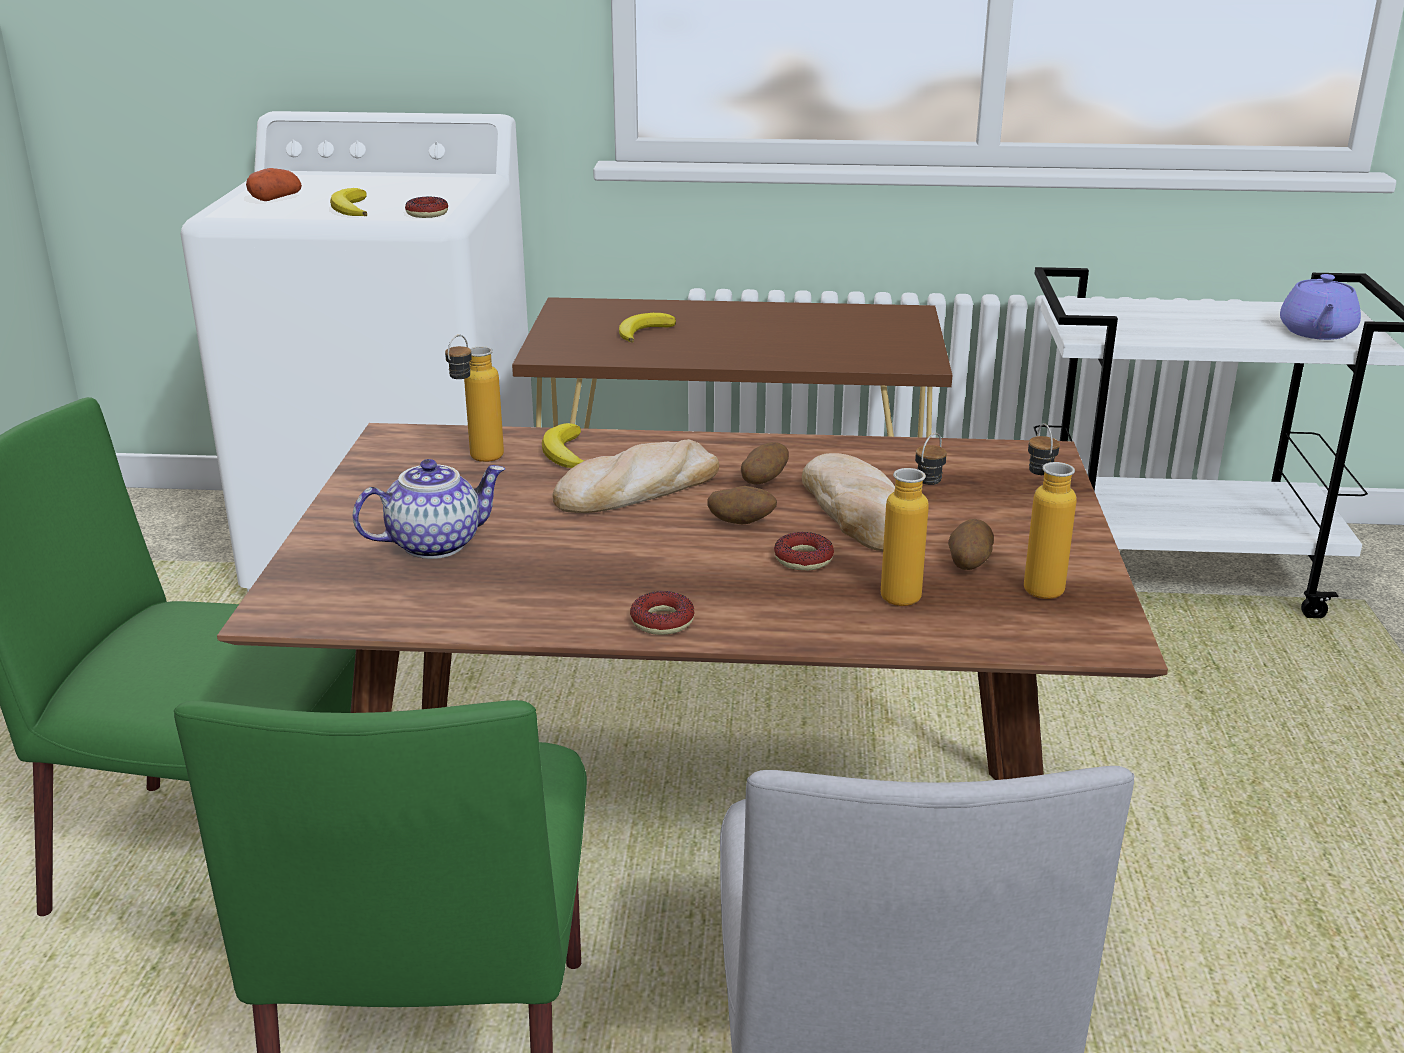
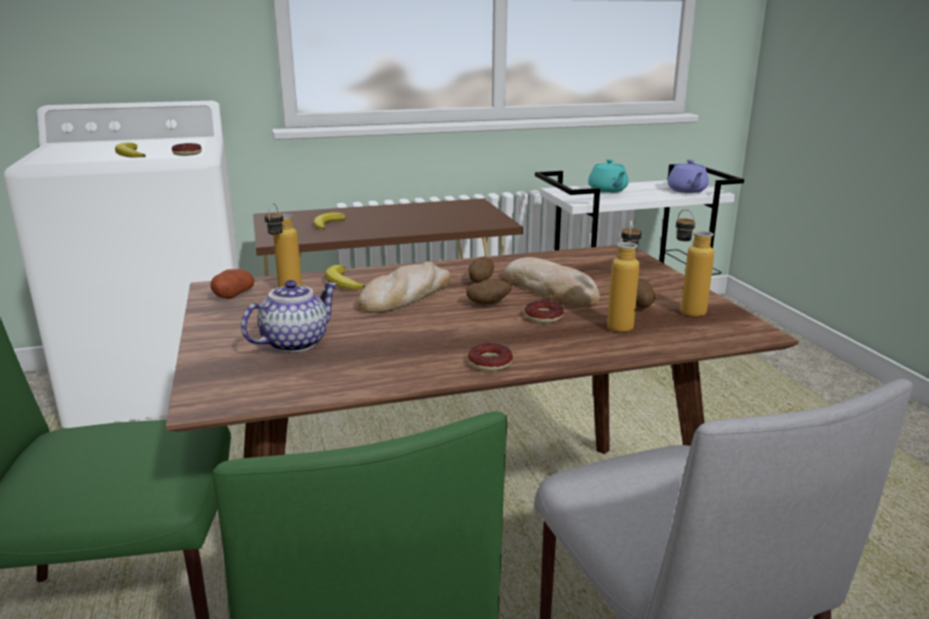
camera: 20 degrees left, 5 degrees down
potato [246,168,302,201] -> potato moved to [210,269,255,299]
none -> turquoise teapot [588,159,628,193]

